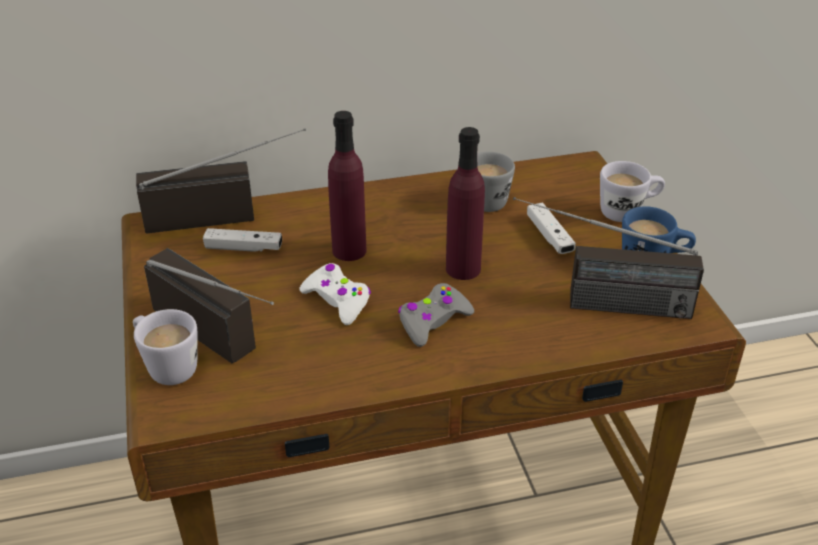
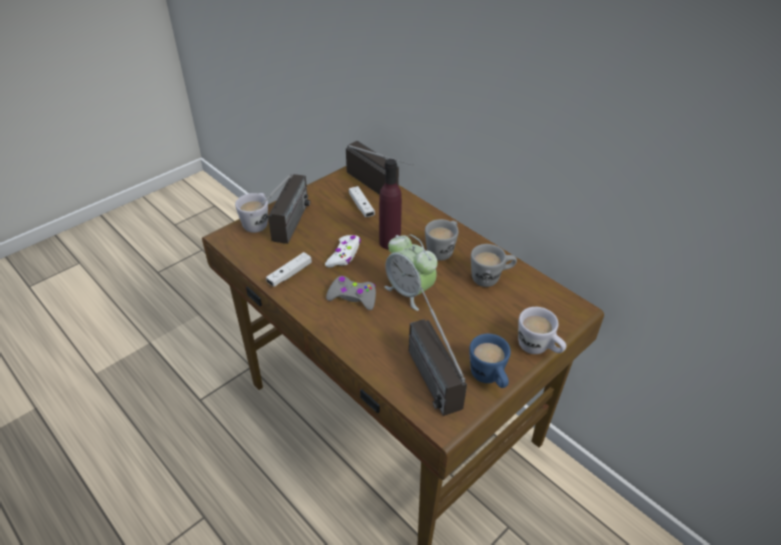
camera: 60 degrees right, 5 degrees up
purple bottle [446,127,485,280] -> alarm clock [384,234,438,311]
white game controller [527,203,576,254] -> white game controller moved to [266,252,312,287]
none -> grey mug [425,219,459,261]

